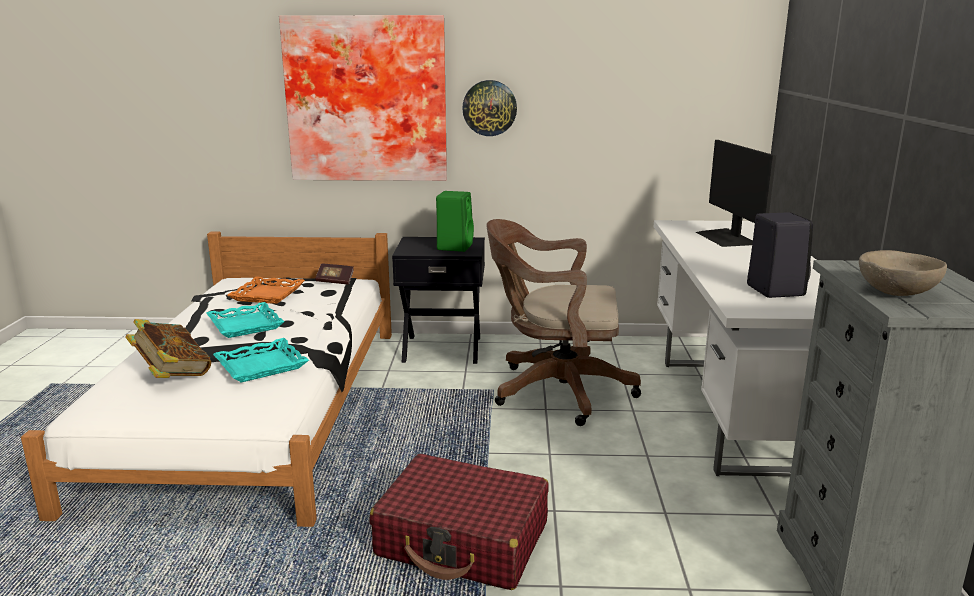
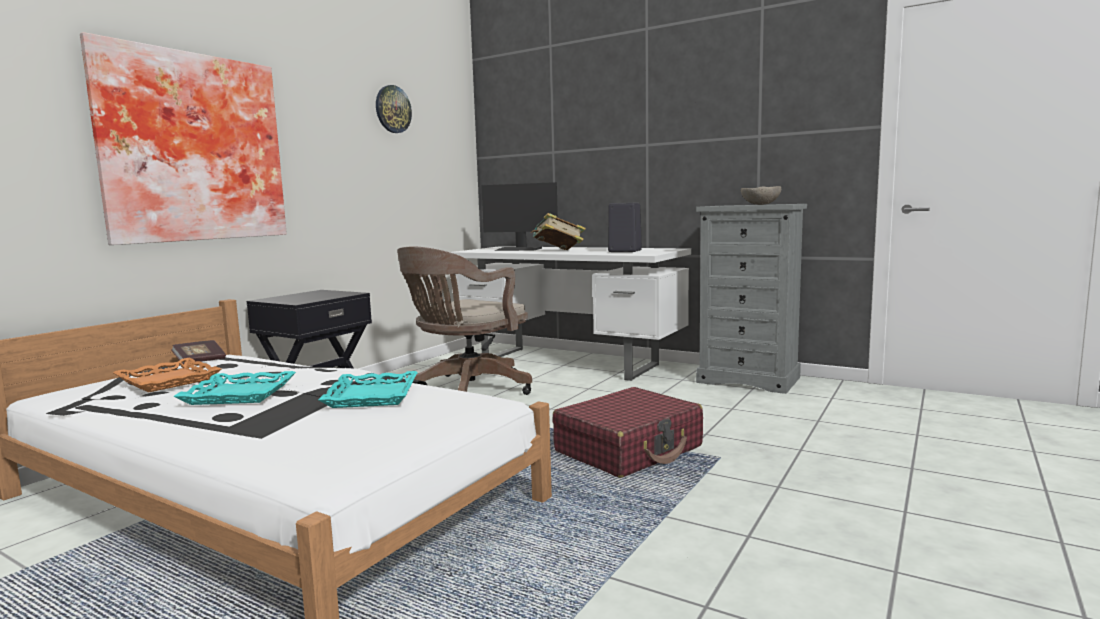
camera: 60 degrees left, 10 degrees down
book [125,319,211,378] -> book moved to [531,213,586,250]
green speaker [436,191,474,252] -> none
wall clock [462,80,517,136] -> wall clock moved to [376,85,412,133]

